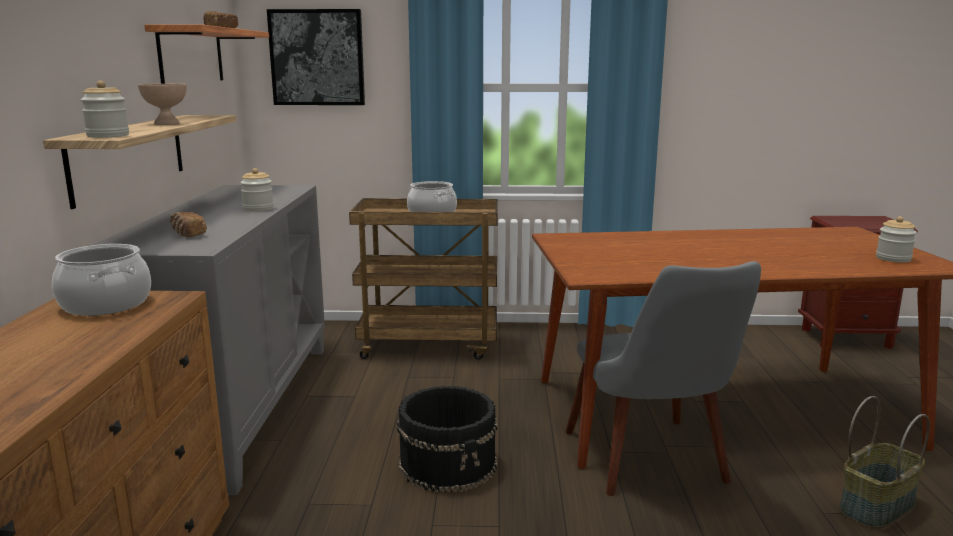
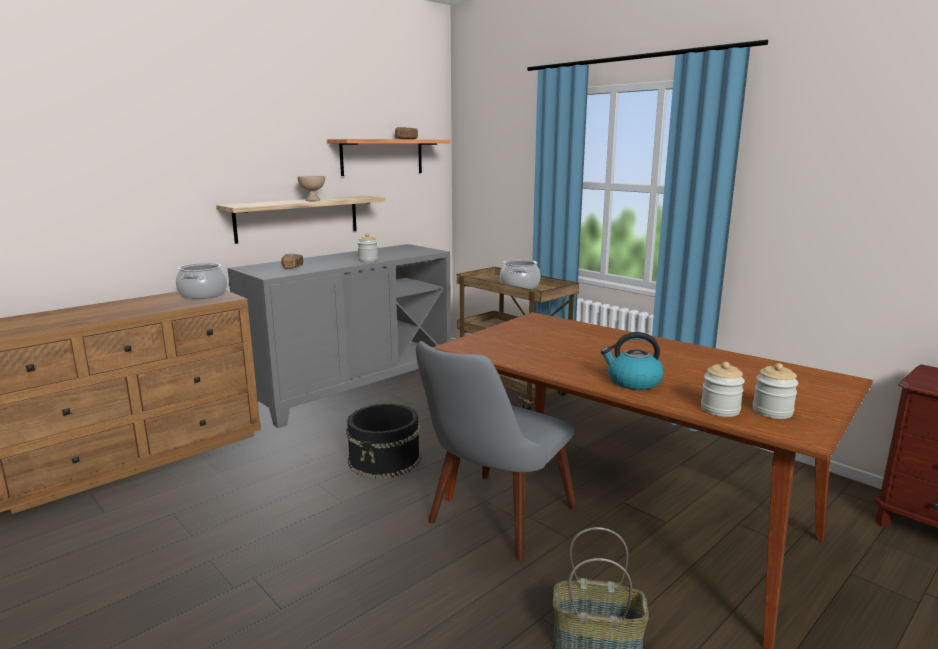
camera: 45 degrees right, 0 degrees up
jar [81,81,129,138] -> jar moved to [701,362,745,417]
picture [267,9,365,105] -> none
none -> kettle [601,332,664,390]

